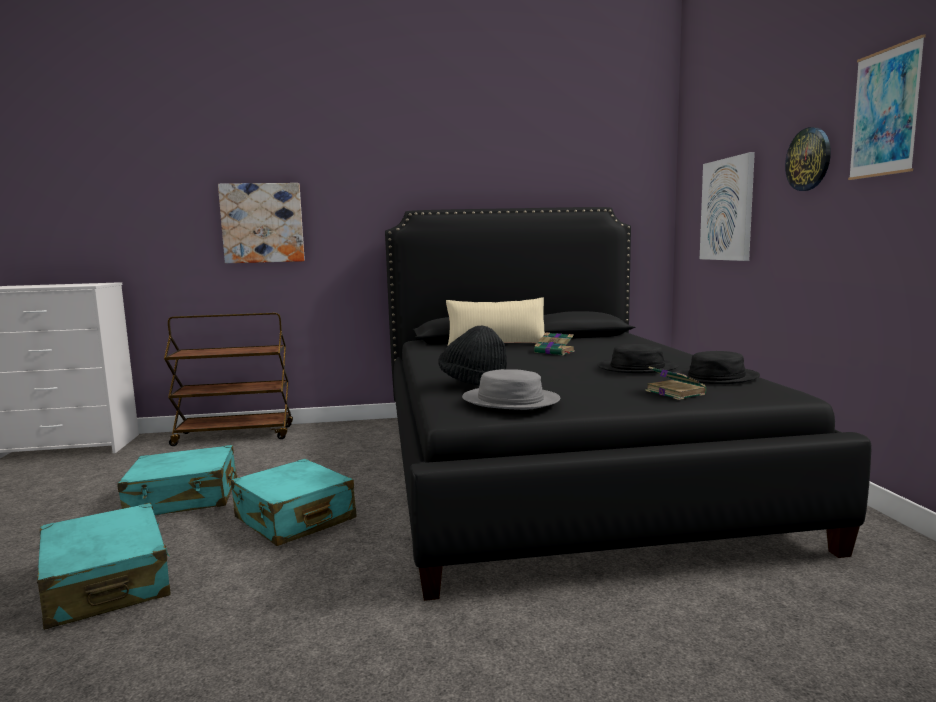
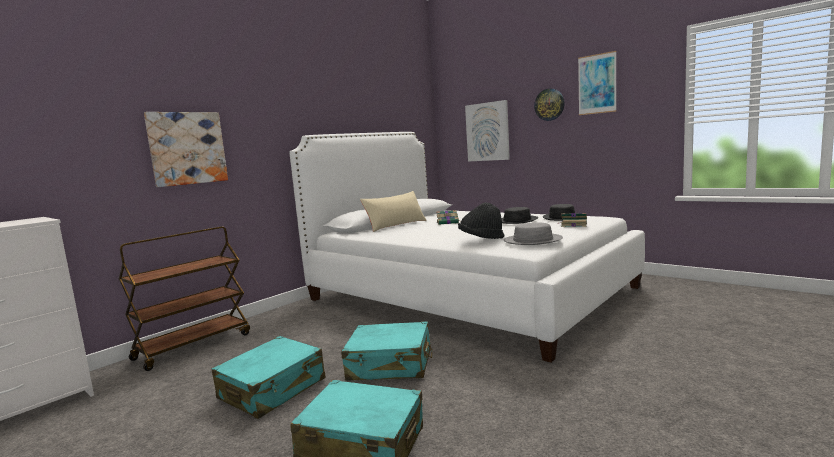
camera: 40 degrees left, 0 degrees up
black bed [385,207,871,601] -> white bed [289,132,645,363]

